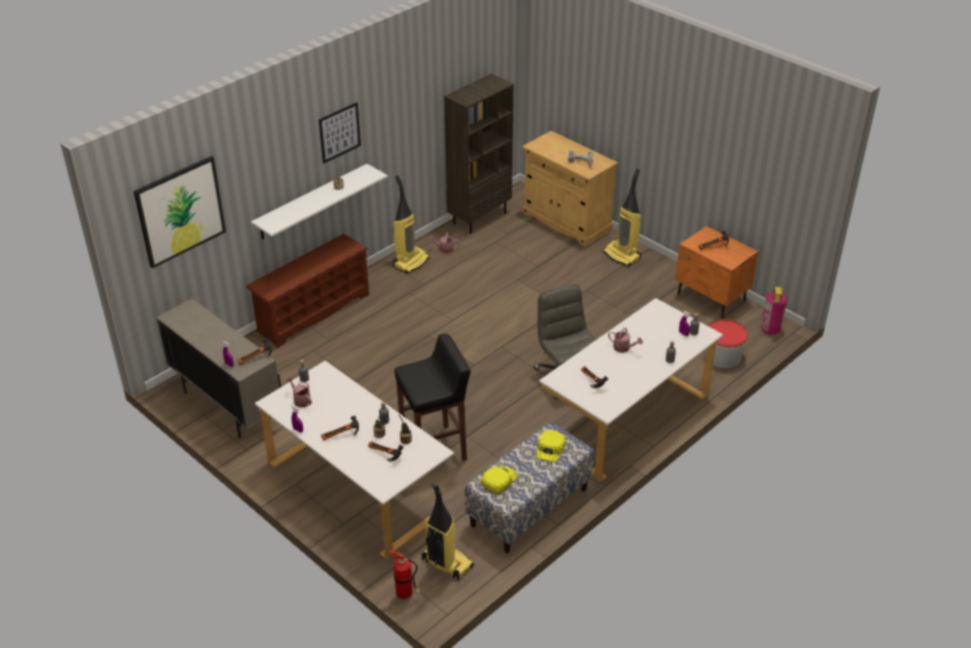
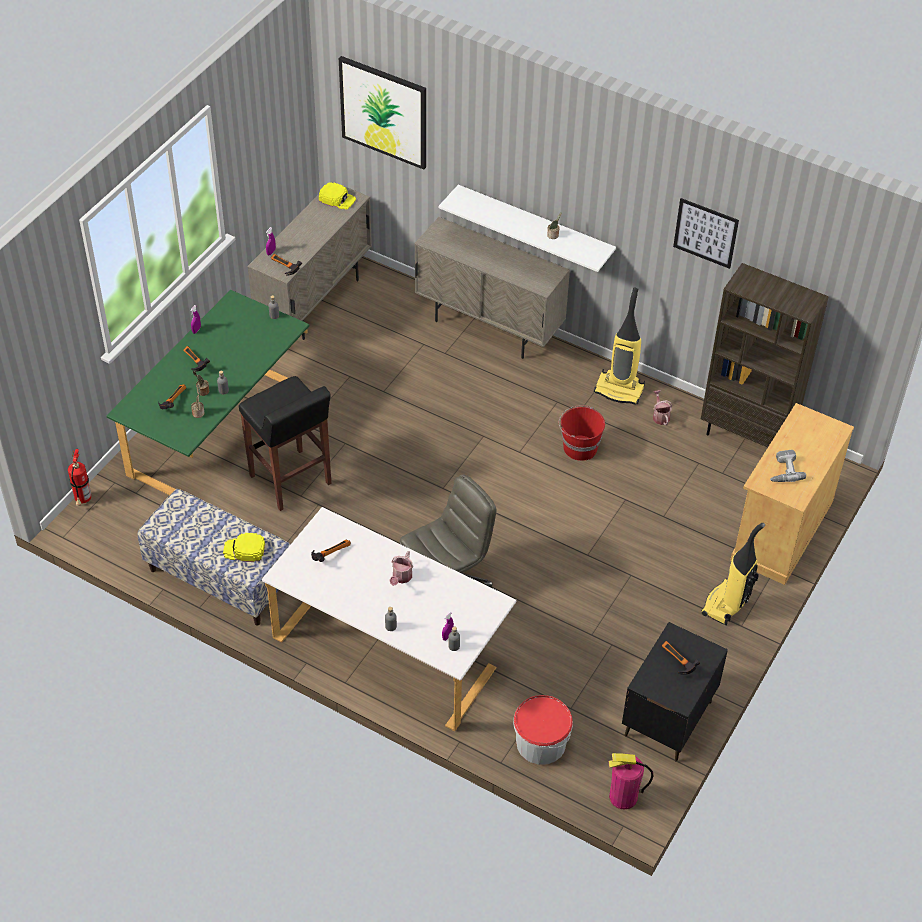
camera: 75 degrees right, 10 degrees up
brown shoe rack [246,234,369,348] -> beige cabinet [414,217,570,359]
white desk [255,361,454,560] -> green desk [106,290,309,495]
watering can [286,377,312,408] -> none
picture [319,102,361,164] -> picture moved to [673,198,739,269]
vacuum cleaner [421,482,474,581] -> none
yellow cap [481,466,517,495] -> yellow cap moved to [319,182,356,210]
orange nightstand [675,226,758,319] -> black nightstand [622,622,728,762]
none -> red bucket [559,405,605,461]

